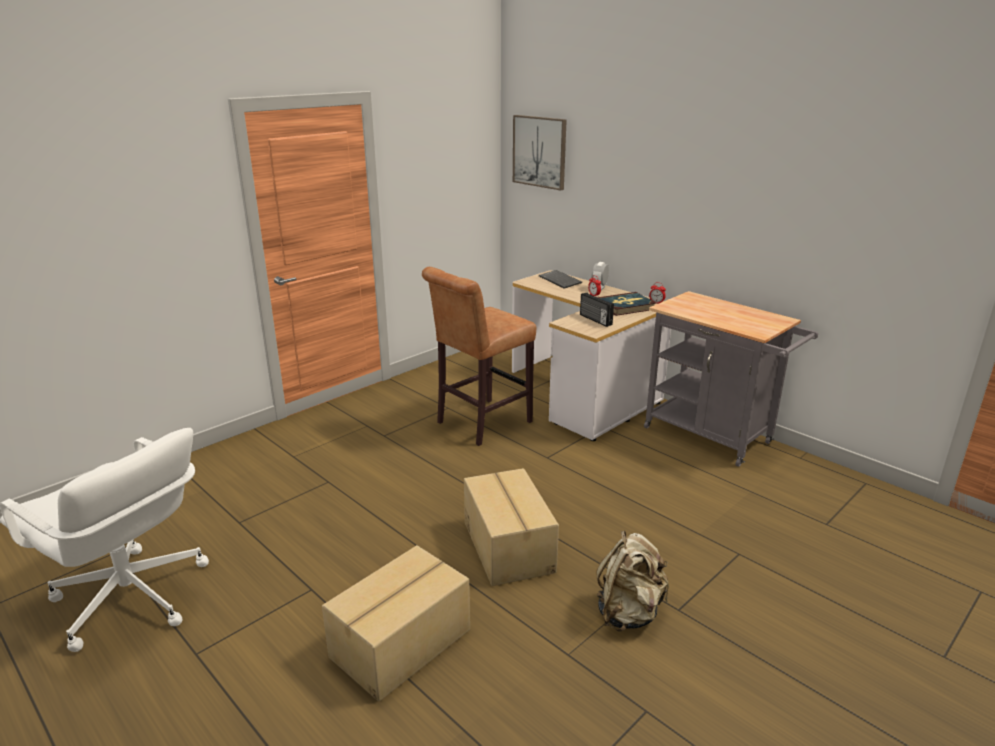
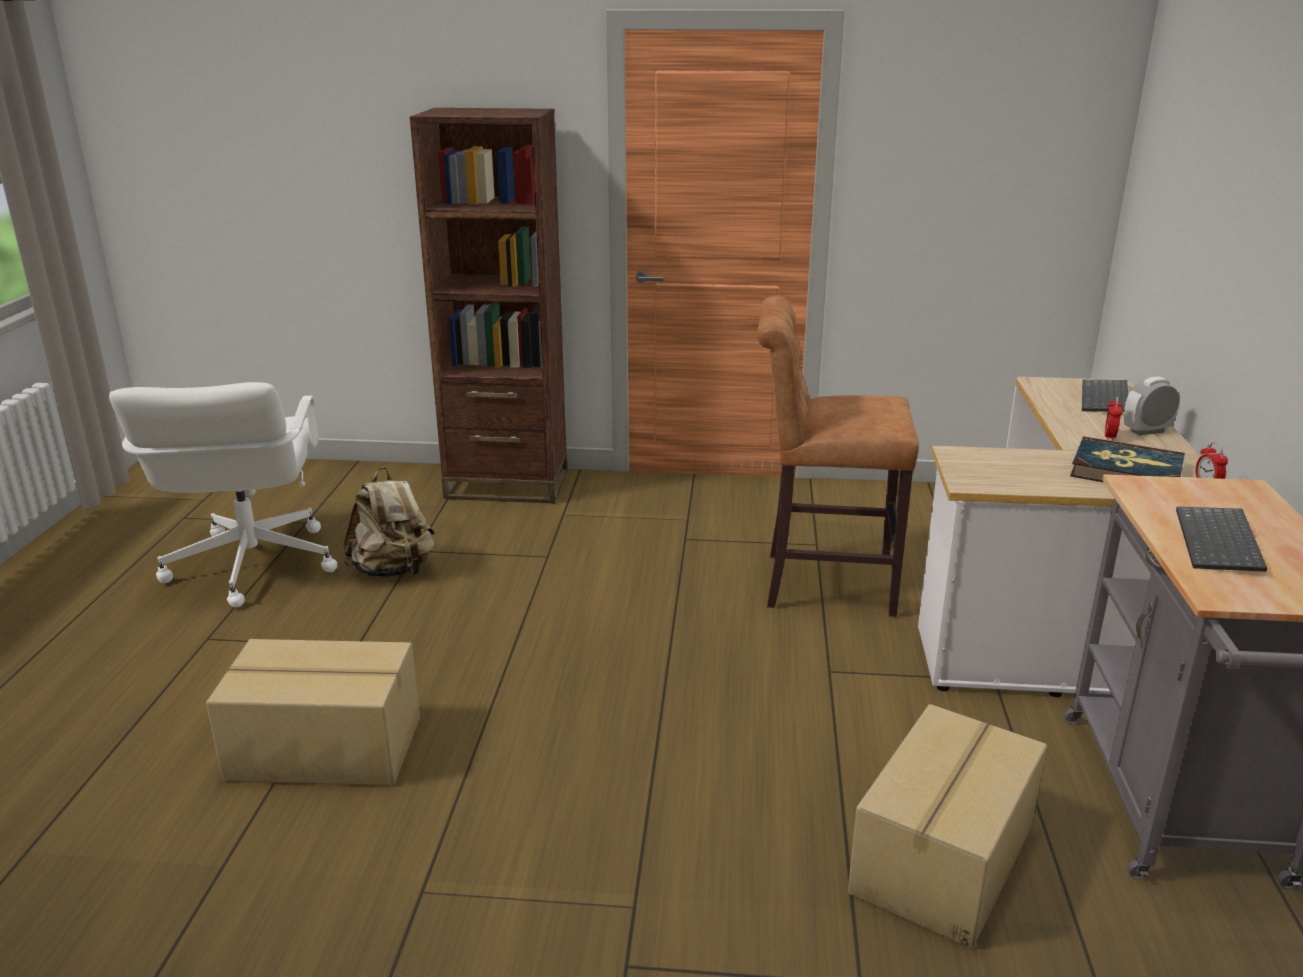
camera: 50 degrees right, 0 degrees up
cardboard box [464,468,559,586] -> cardboard box moved to [848,704,1047,949]
picture [513,115,567,191] -> none
radio [580,293,614,327] -> none
beige backpack [597,531,669,632] -> beige backpack moved to [344,467,435,577]
none -> brown bookcase [410,108,568,503]
none -> keyboard [1176,507,1267,572]

